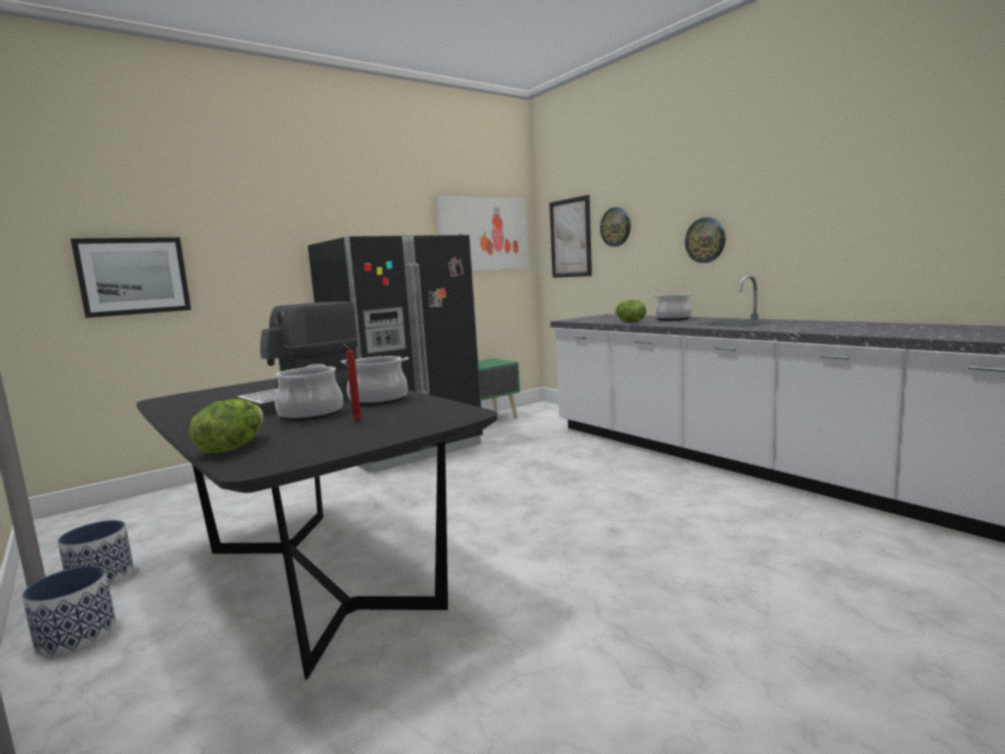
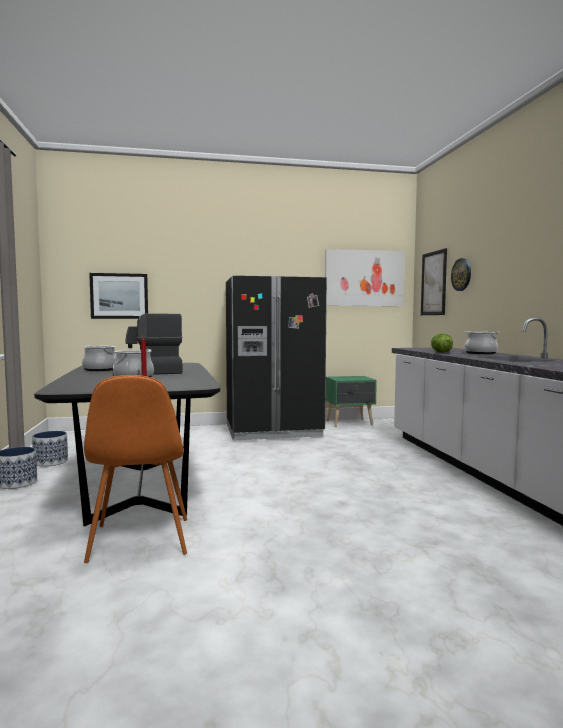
camera: 25 degrees right, 5 degrees down
lettuce [189,399,264,453] -> none
cooking pot [341,356,409,406] -> cooking pot moved to [82,345,116,371]
wall clock [685,217,726,263] -> none
none -> orange chair [84,375,187,563]

